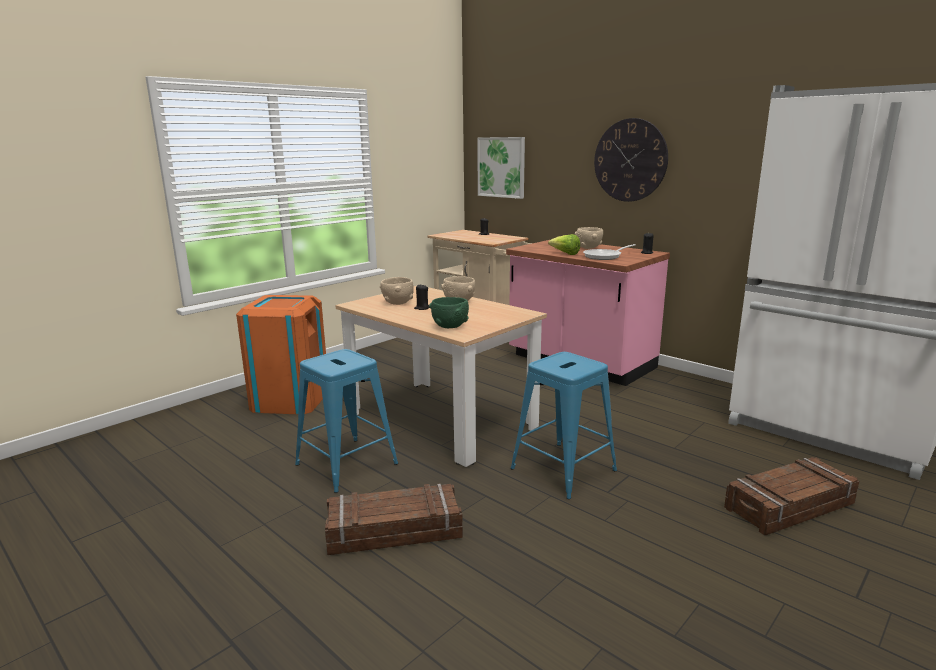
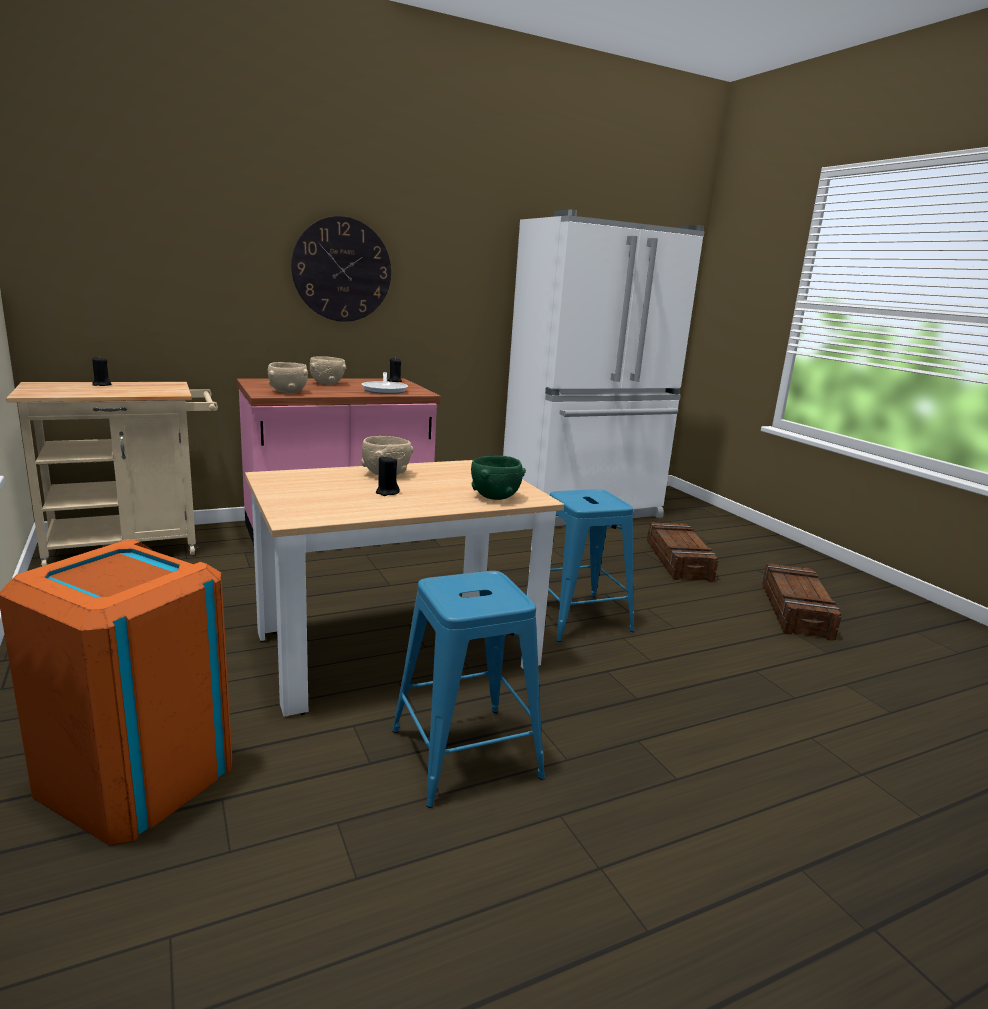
camera: 70 degrees left, 0 degrees up
crate [325,483,463,555] -> crate moved to [762,563,841,641]
beige bowl [380,277,414,305] -> beige bowl moved to [268,362,308,393]
picture [477,137,525,199] -> none
lettuce [548,234,580,255] -> none

